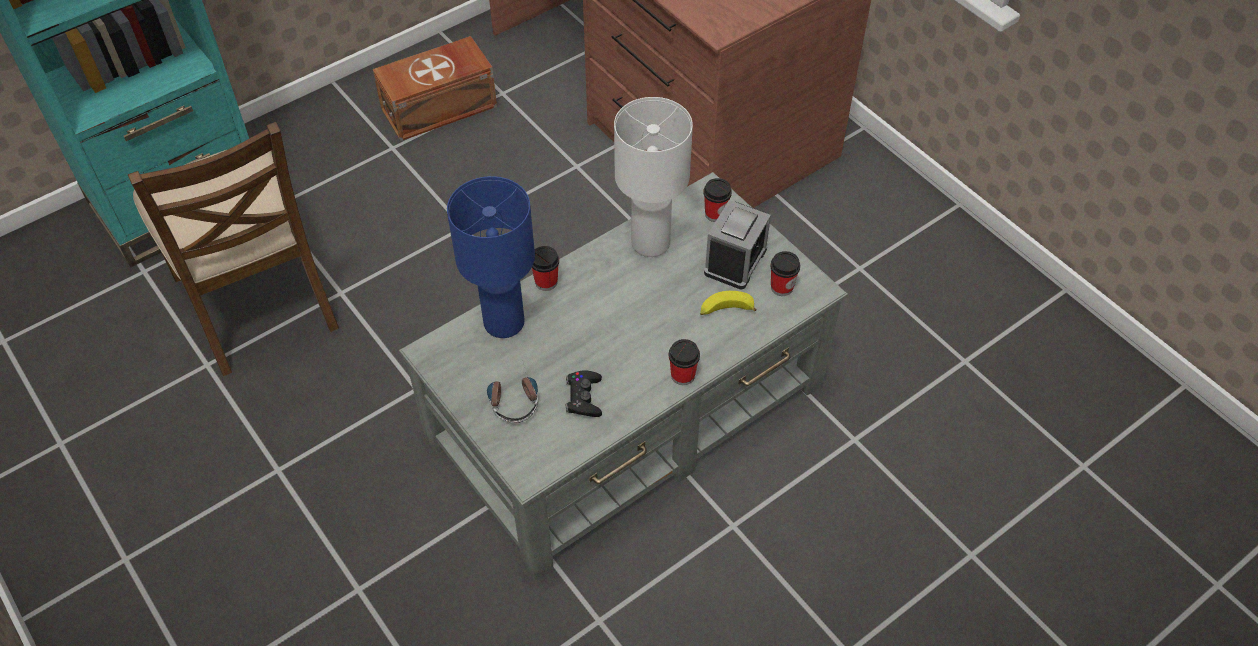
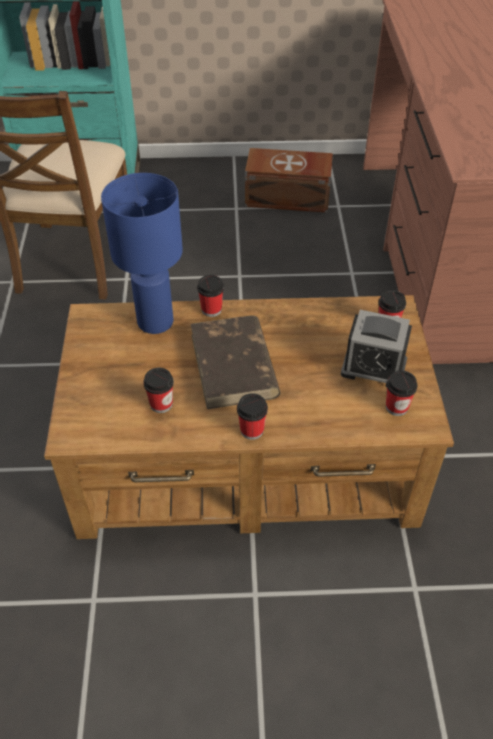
camera: 35 degrees right, 5 degrees down
grey coffee table [399,172,848,580] -> brown coffee table [44,295,454,539]
headphones [487,362,538,423] -> none
black game controller [566,370,602,417] -> cup [143,368,174,413]
white table lamp [614,97,693,257] -> none
banana [700,291,757,315] -> none
alarm clock [704,200,771,289] -> alarm clock turned 45 degrees clockwise [341,310,412,387]
none -> brown book [191,315,280,409]

